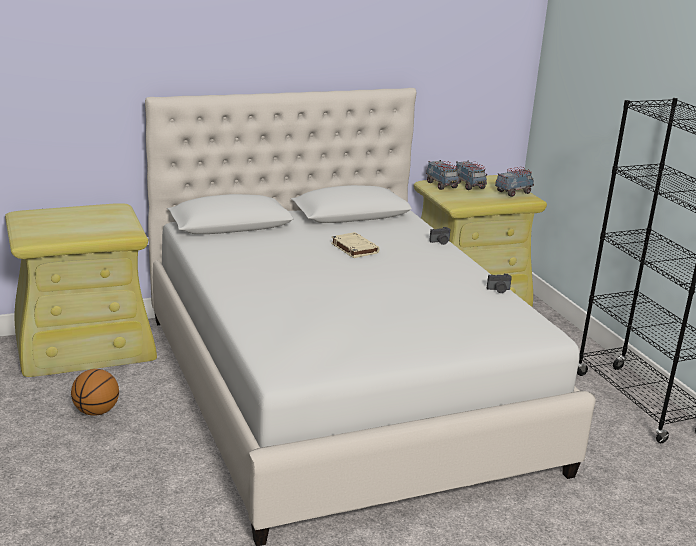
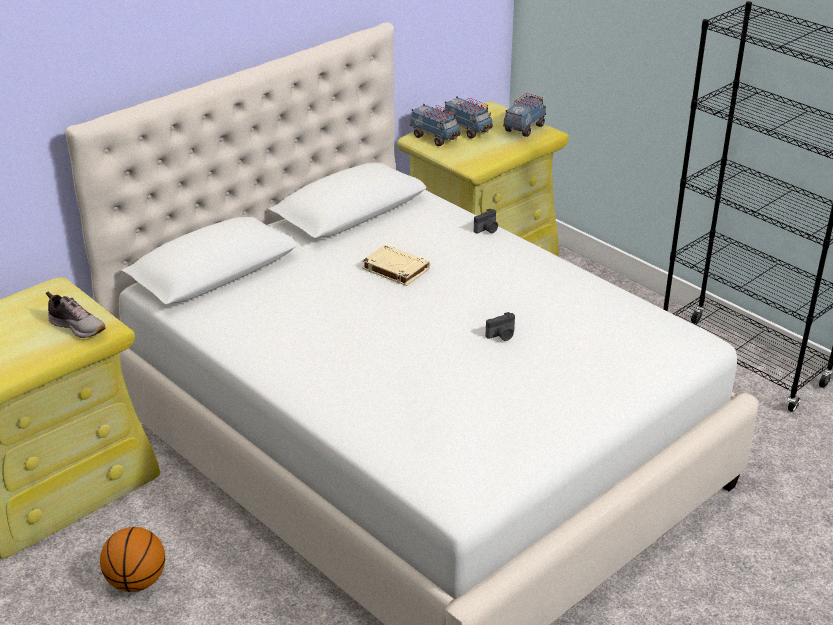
camera: 20 degrees left, 10 degrees up
camera [487,274,512,293] -> camera moved to [486,312,515,341]
none -> shoe [46,292,106,338]

